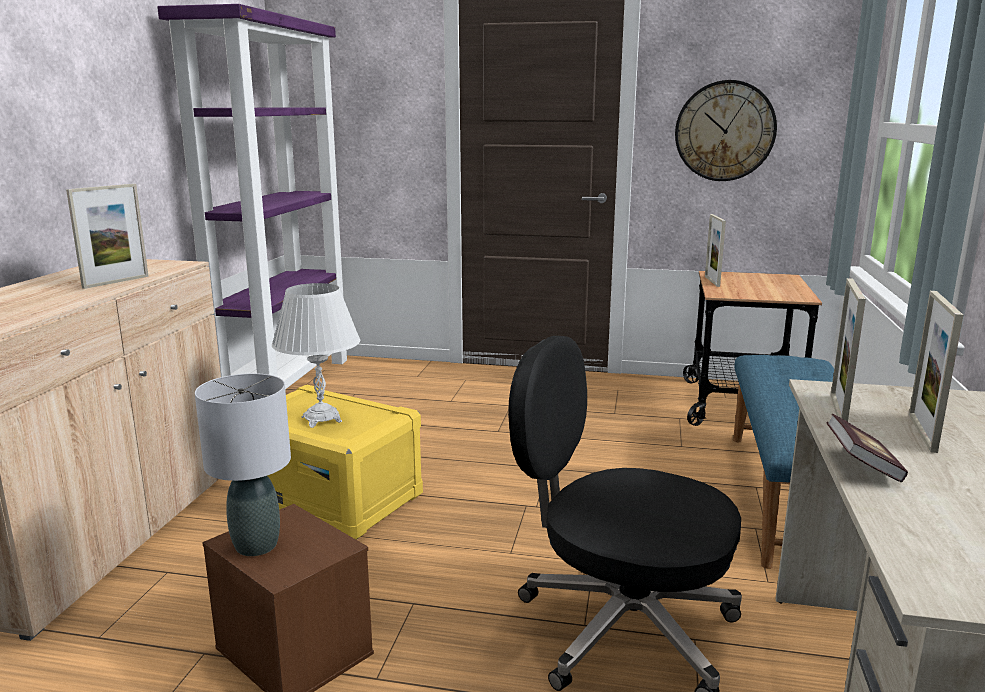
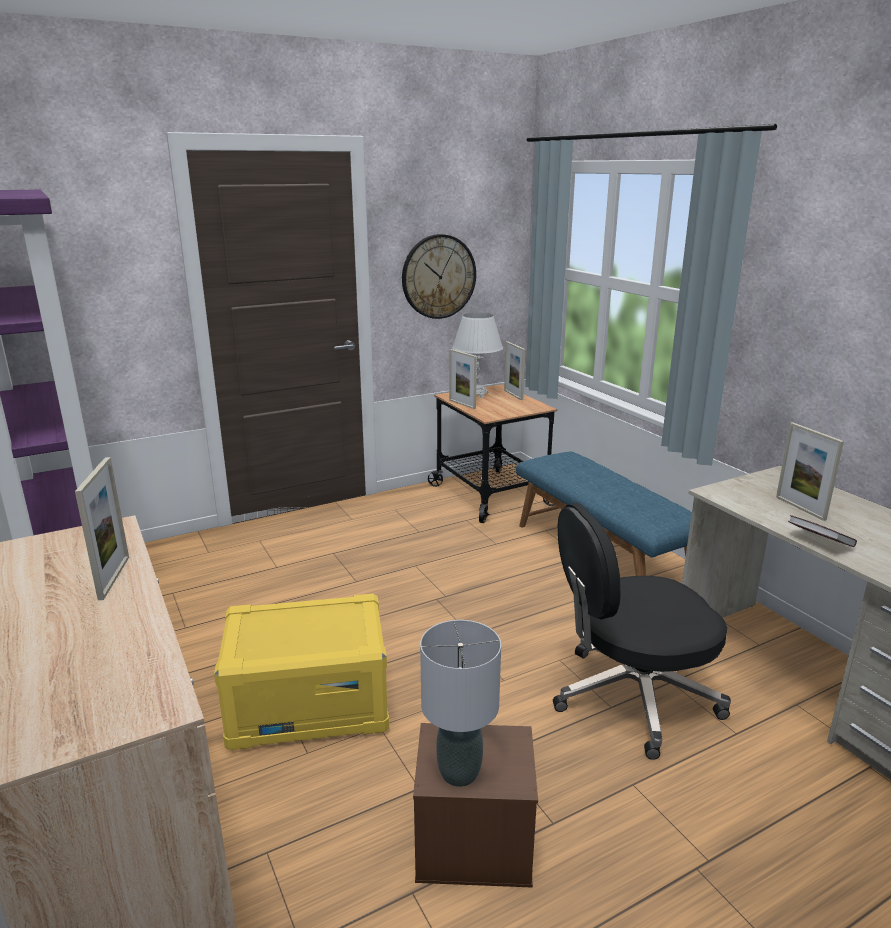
camera: 40 degrees left, 5 degrees up
white table lamp [272,283,360,428] -> white table lamp moved to [452,313,503,398]
picture frame [831,278,866,422] -> picture frame moved to [504,341,525,400]

